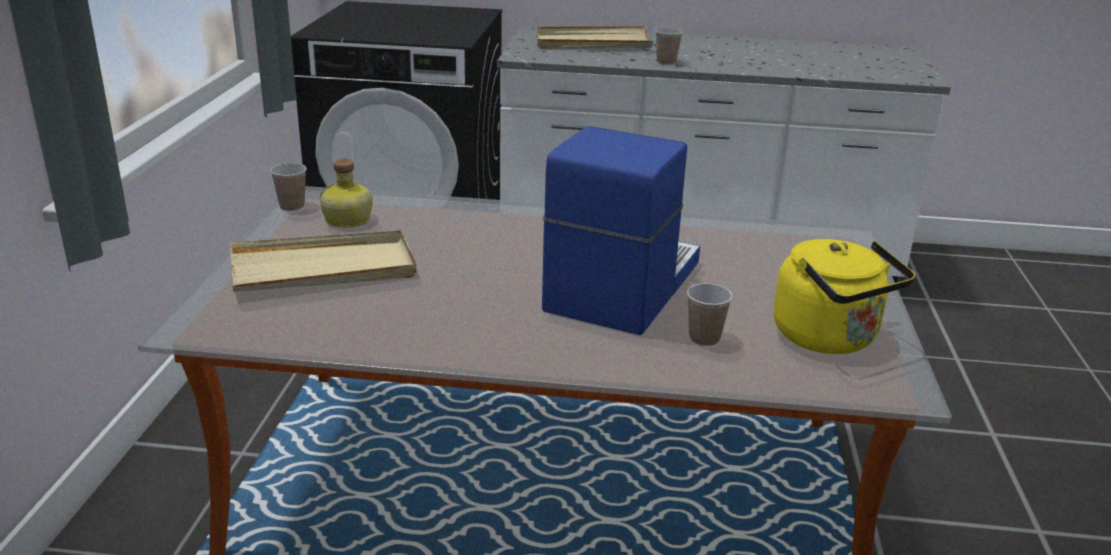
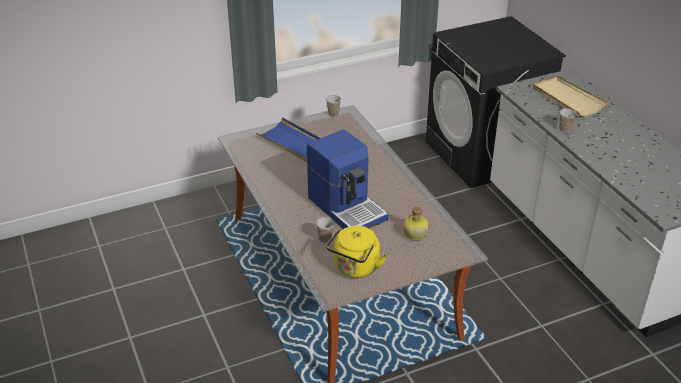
camera: 60 degrees right, 10 degrees up
beige tray [229,230,417,292] -> blue tray [256,117,320,162]
bottle [319,159,373,228] -> bottle moved to [403,207,429,241]
coffee machine [542,126,700,335] -> coffee machine turned 60 degrees clockwise [307,129,388,229]

